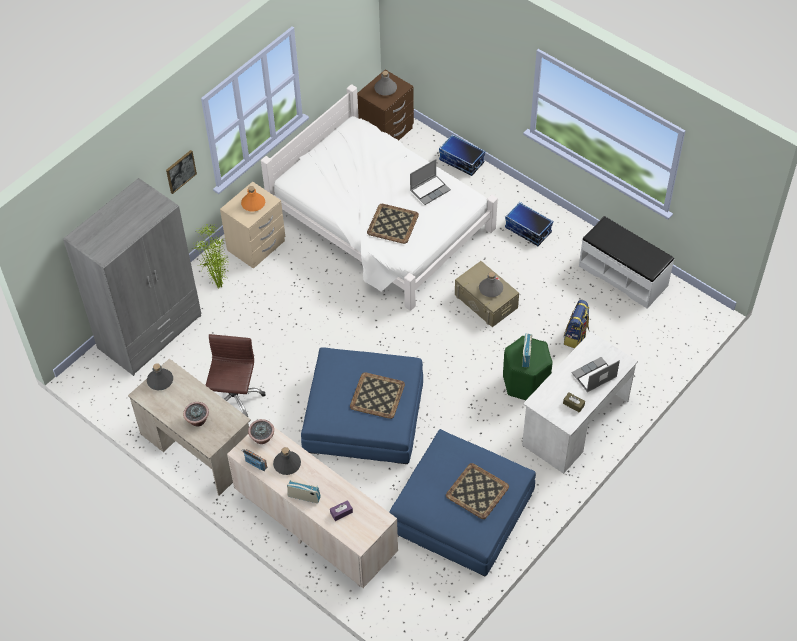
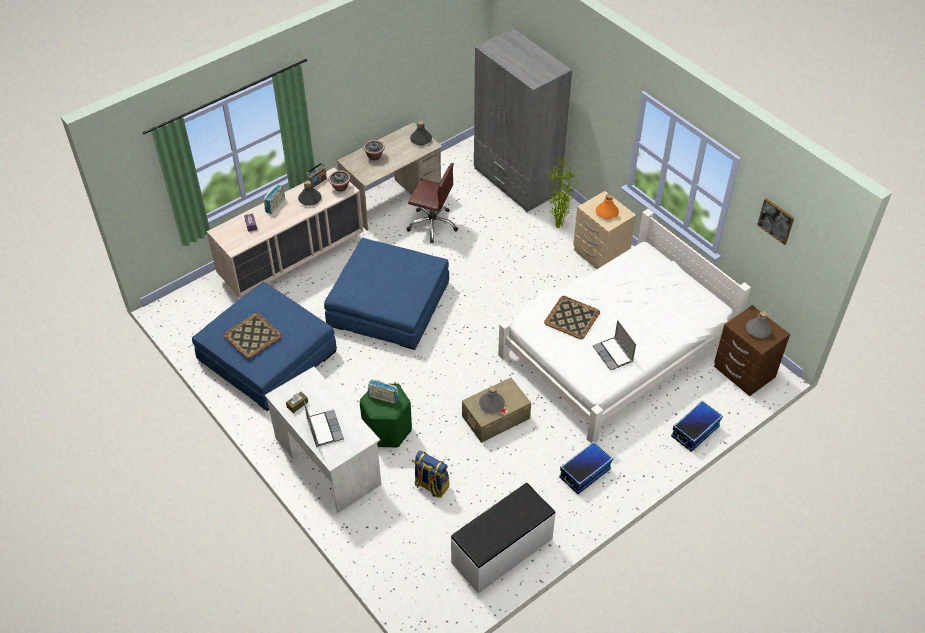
camera: 100 degrees right, 5 degrees down
picture [166,150,197,194] -> picture moved to [757,198,794,245]
tray [350,372,405,419] -> none

